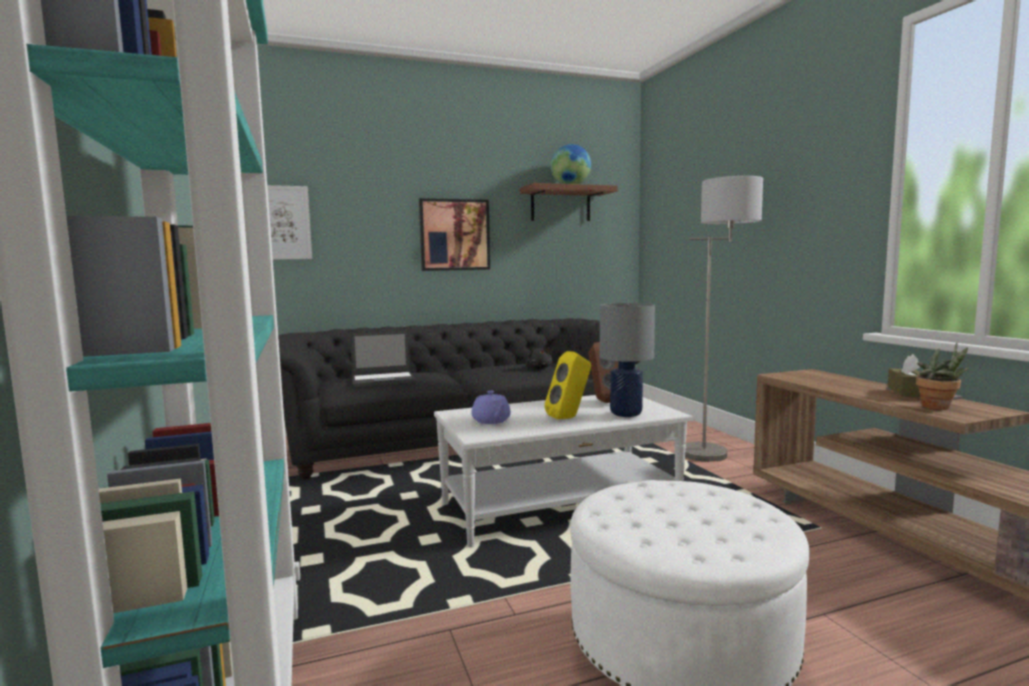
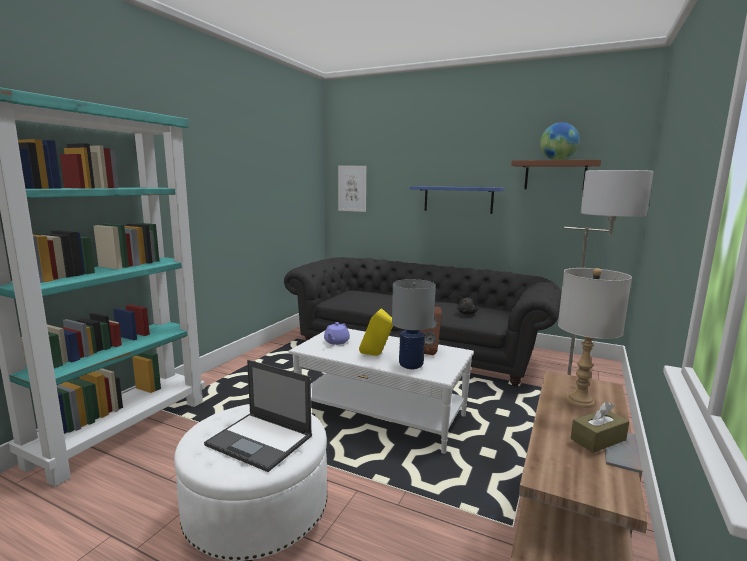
camera: 45 degrees right, 5 degrees up
laptop [350,329,416,387] -> laptop moved to [204,360,312,472]
picture [419,198,490,271] -> blue shelf [410,186,504,214]
potted plant [916,342,969,410] -> none
none -> grey table lamp [558,268,632,408]

